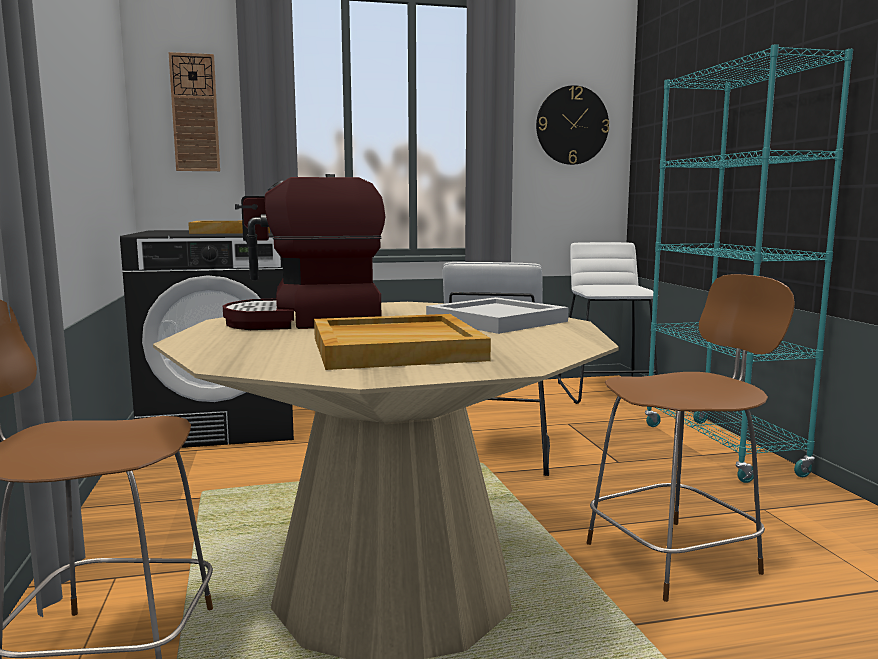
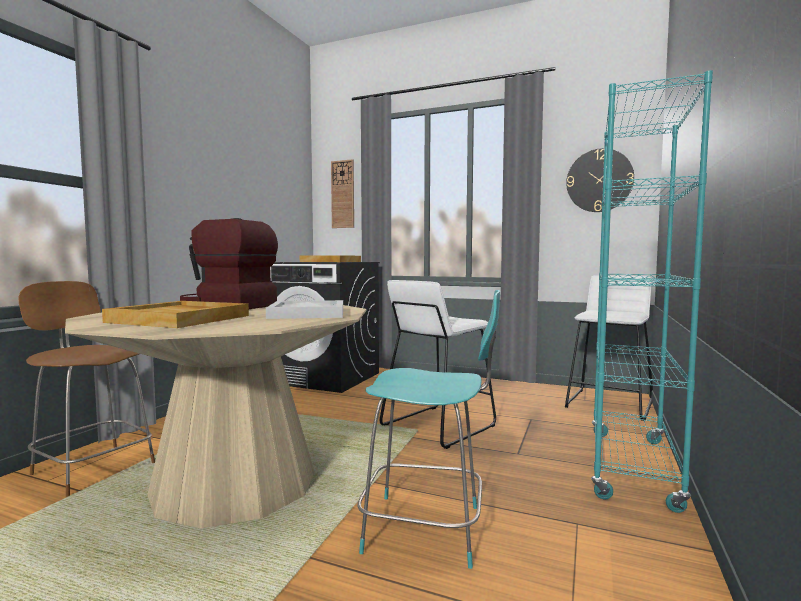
camera: 35 degrees right, 5 degrees down
brown chair [587,274,795,602] -> turquoise chair [357,290,500,569]

